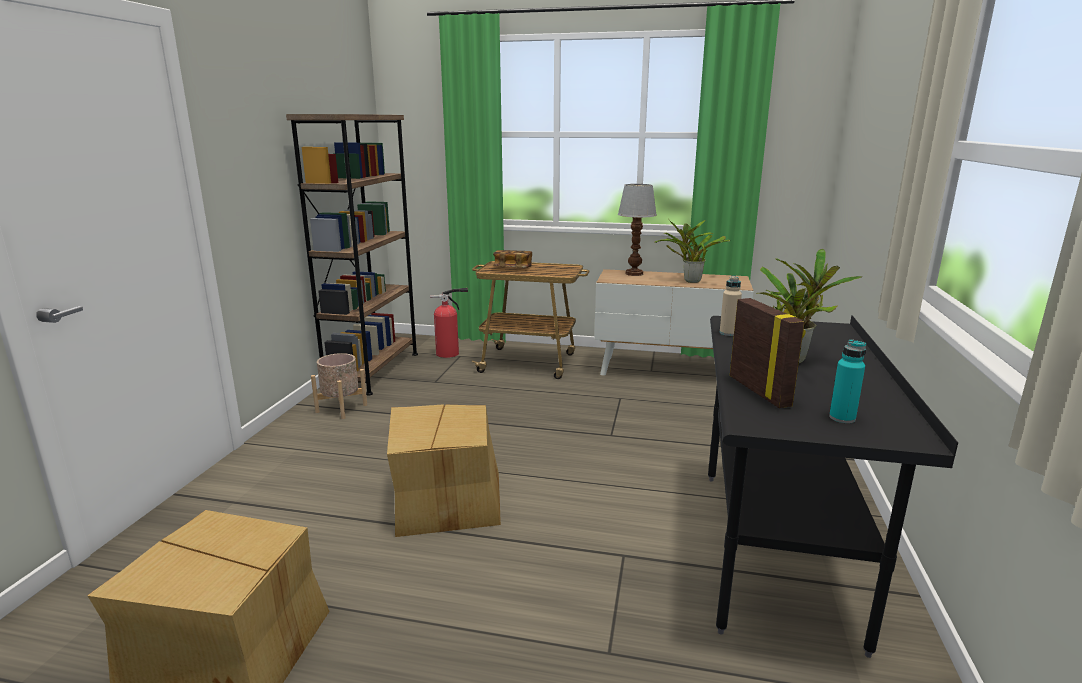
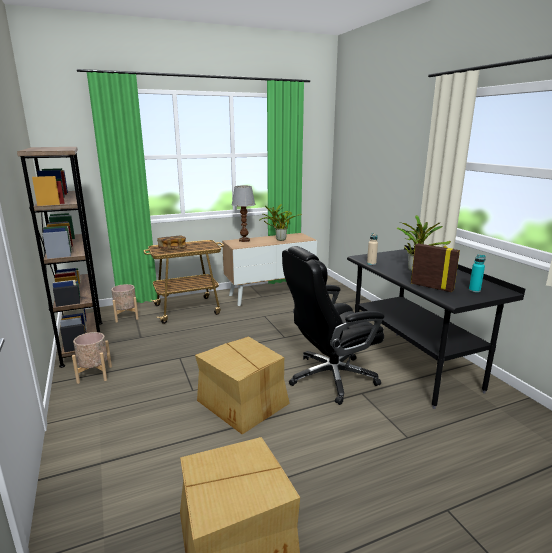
camera: 35 degrees left, 0 degrees up
fire extinguisher [430,288,468,358] -> beige planter [111,284,139,323]
none -> black office chair [282,246,385,405]

